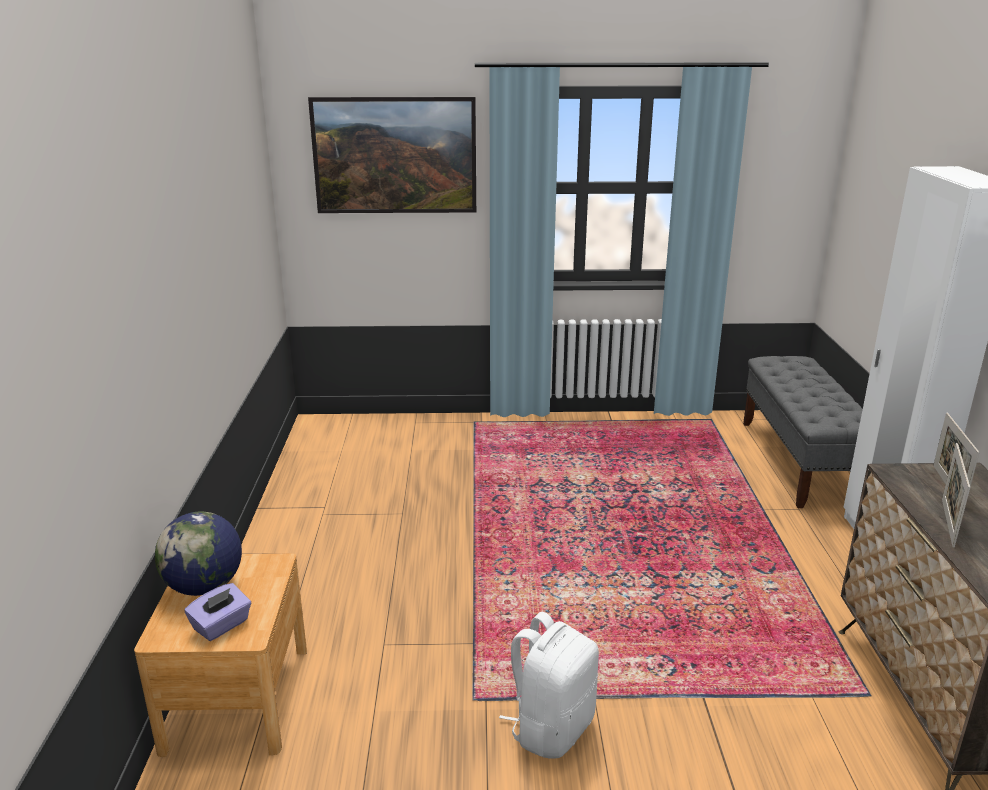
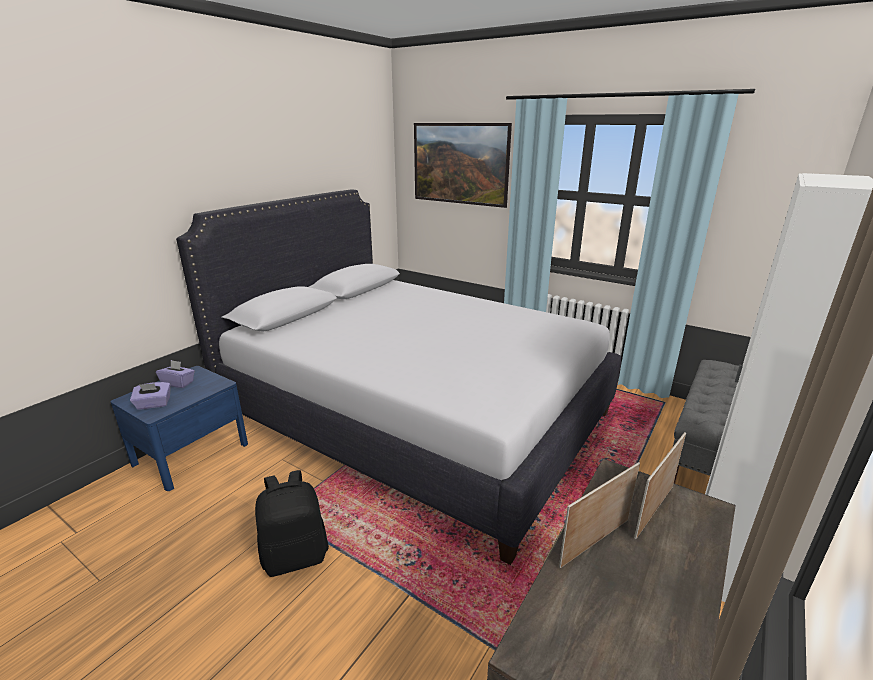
camera: 35 degrees right, 0 degrees up
brown nightstand [134,553,307,757] -> blue nightstand [110,366,248,491]
globe [155,512,242,596] -> purple tissue box [156,360,195,388]
white backpack [499,612,599,758] -> black backpack [255,470,329,577]
none -> white bed [176,189,621,565]

